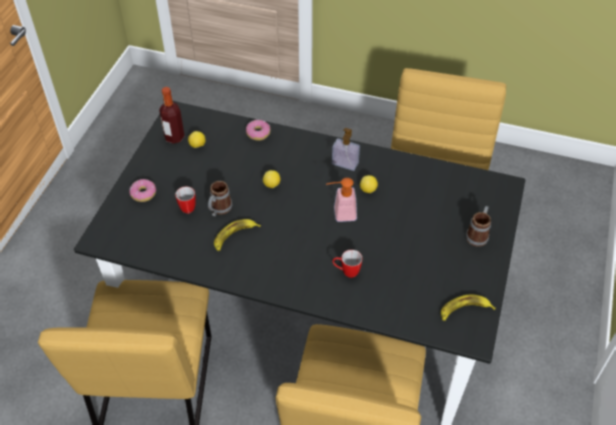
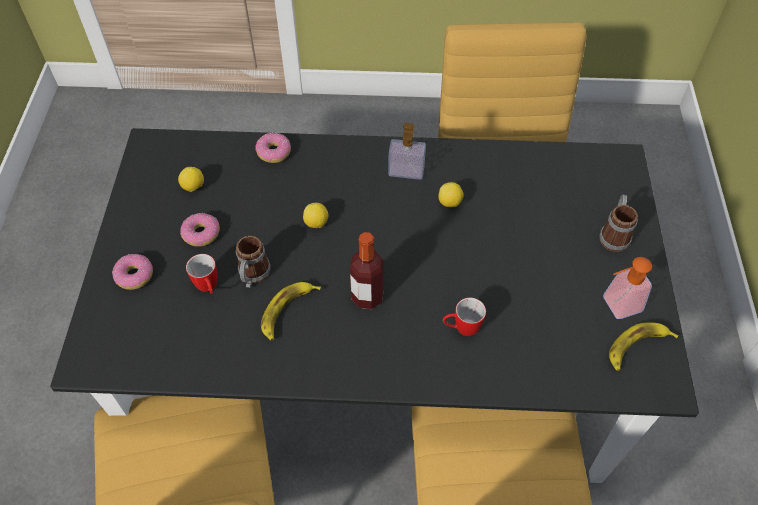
camera: 15 degrees left, 5 degrees up
bottle [159,87,184,144] -> bottle moved to [350,232,384,309]
soap dispenser [326,178,357,222] -> soap dispenser moved to [603,257,652,319]
none -> donut [180,213,220,247]

